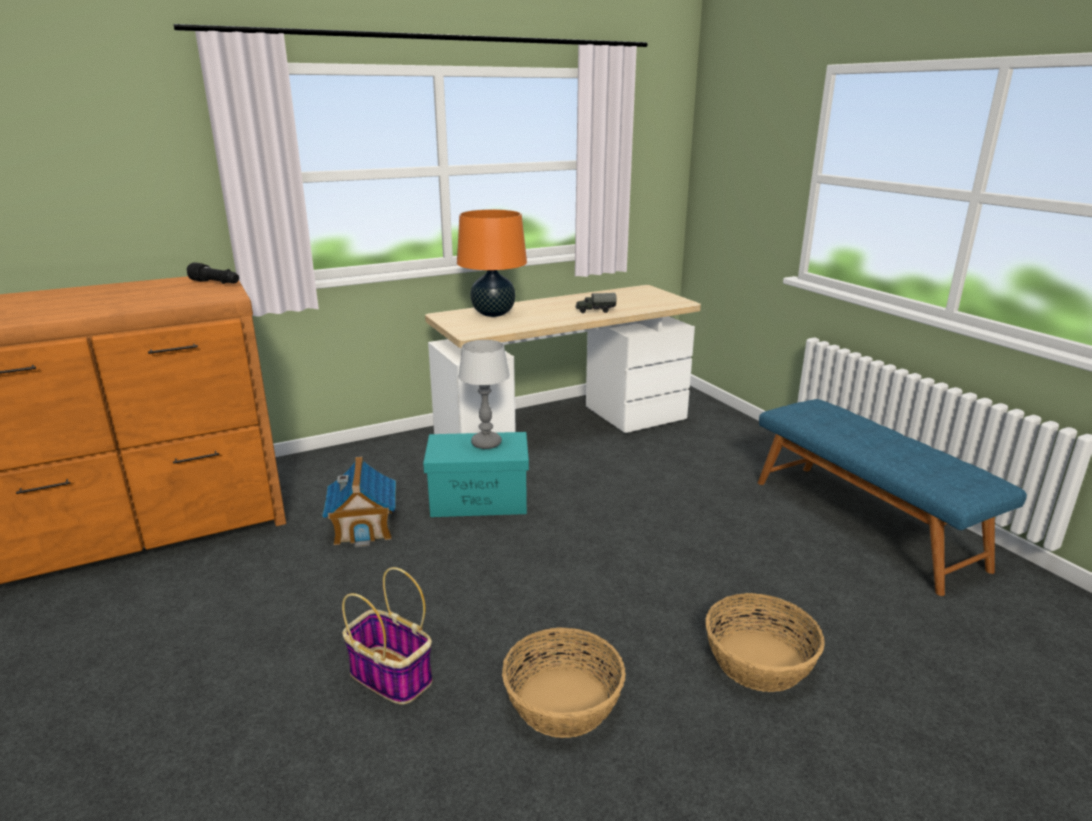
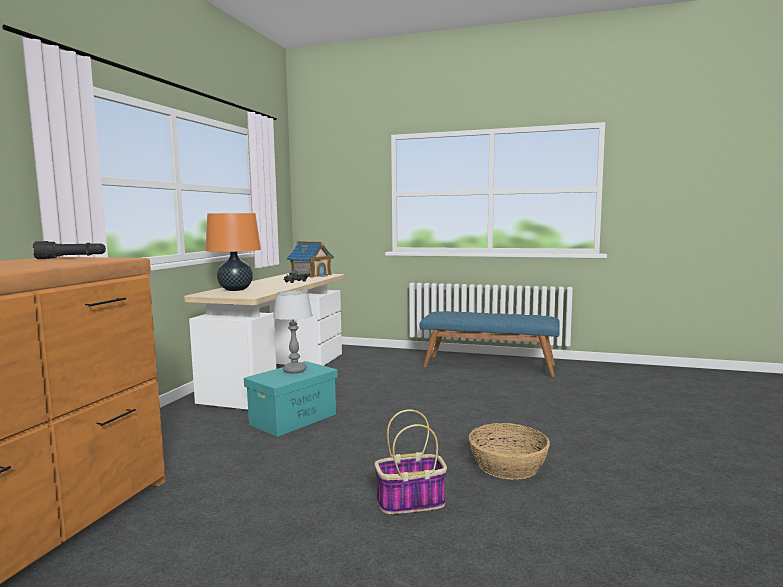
camera: 45 degrees left, 15 degrees down
toy house [322,456,396,548] -> toy house moved to [287,241,334,278]
basket [705,593,825,692] -> none

